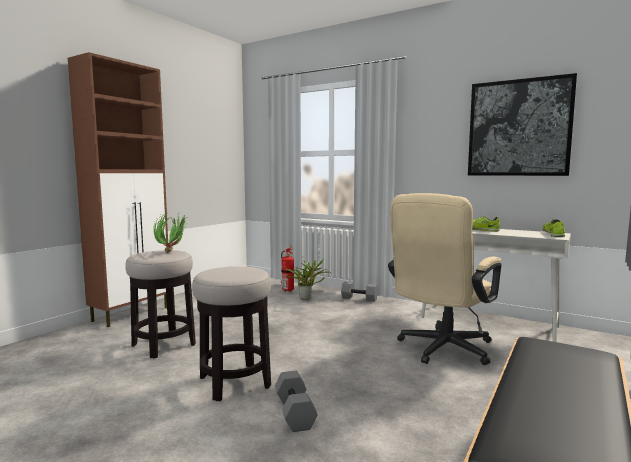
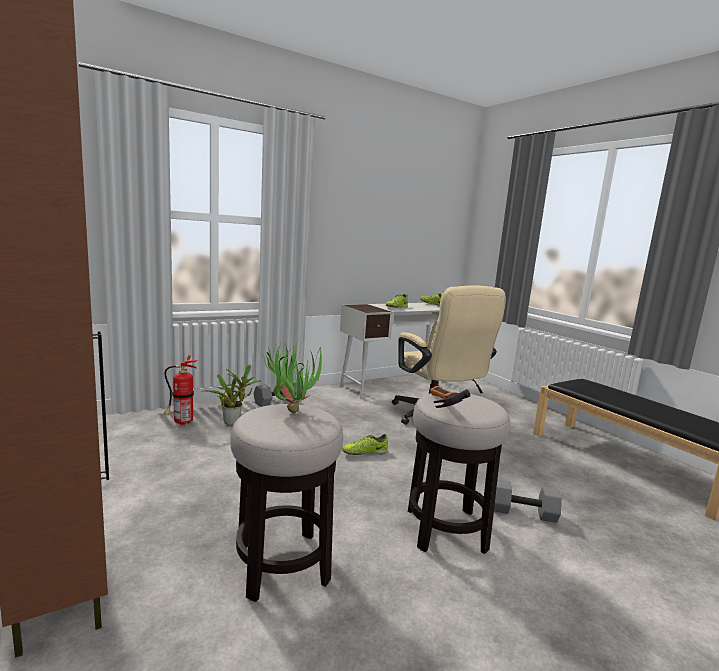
camera: 65 degrees left, 5 degrees up
picture [468,73,577,176] -> none
none -> shoe [342,434,388,455]
none -> hammer [430,386,470,408]

